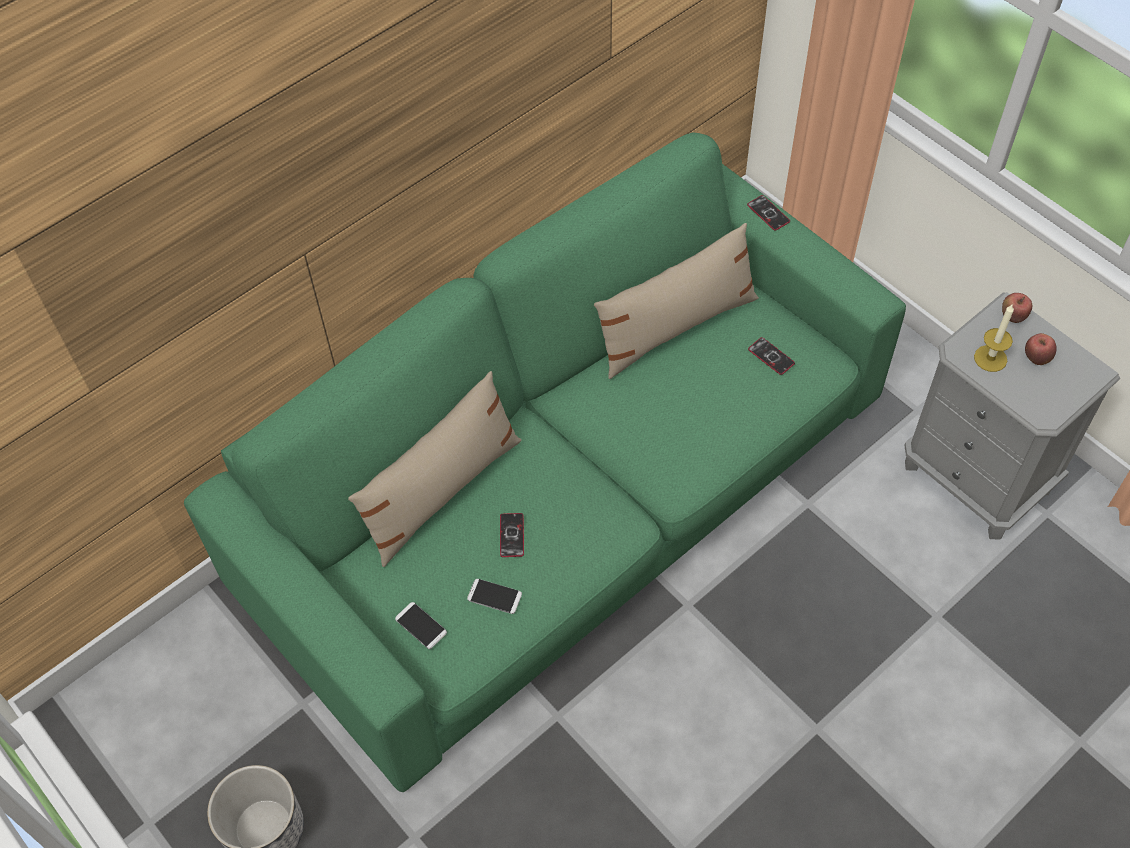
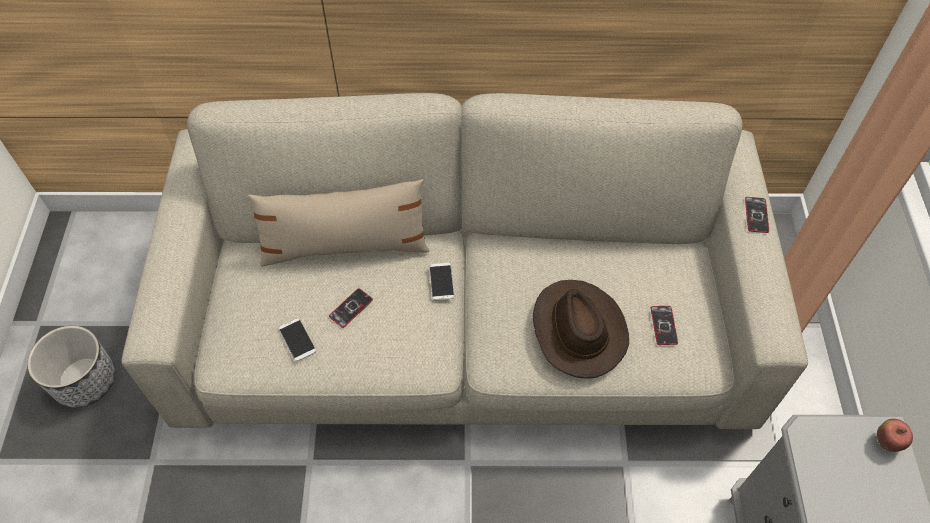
camera: 40 degrees right, 0 degrees up
green sofa [184,132,906,792] -> beige sofa [121,93,808,429]
phone [395,602,447,649] -> phone moved to [430,263,454,300]
beige pillow [594,223,759,379] -> none
candle [974,305,1014,372] -> none
apple [1025,333,1057,365] -> none
none -> brown hat [532,280,629,379]

